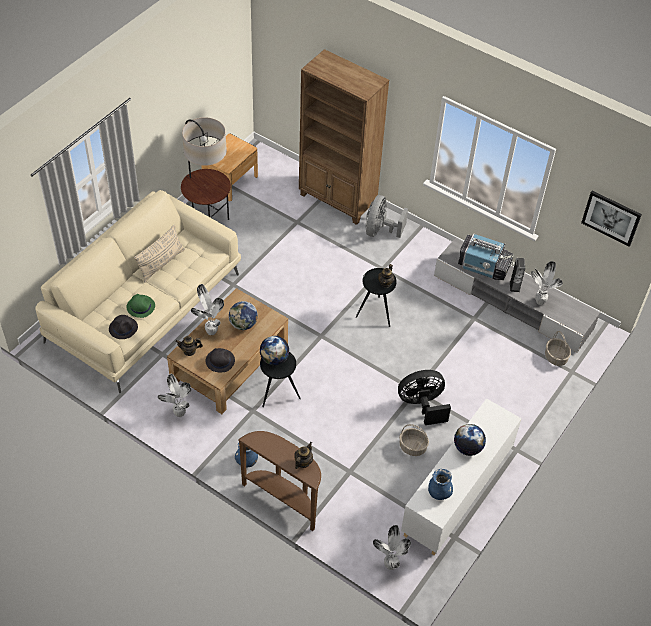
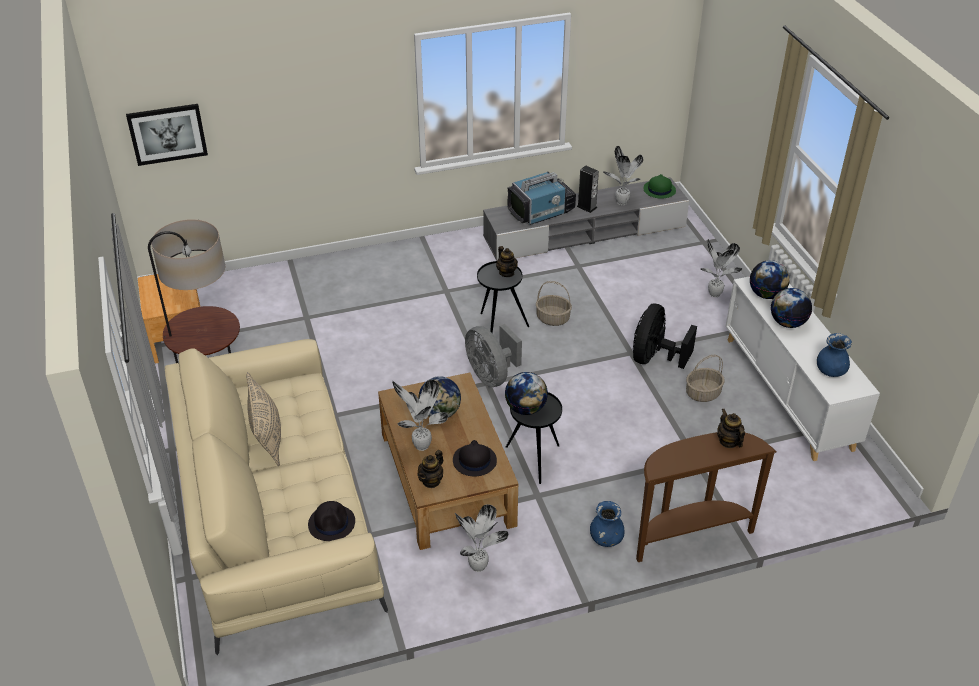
camera: 50 degrees left, 10 degrees down
green hat [127,294,155,318] -> green hat moved to [643,174,676,199]
brown bookcase [299,49,389,225] -> none
grey fan [366,195,408,238] -> grey fan moved to [465,324,522,387]
potted plant [373,525,411,570] -> potted plant moved to [701,239,742,297]
basket [545,331,571,366] -> basket moved to [536,281,572,326]
picture [581,191,642,247] -> picture moved to [126,104,208,166]
none -> globe [750,260,790,299]

